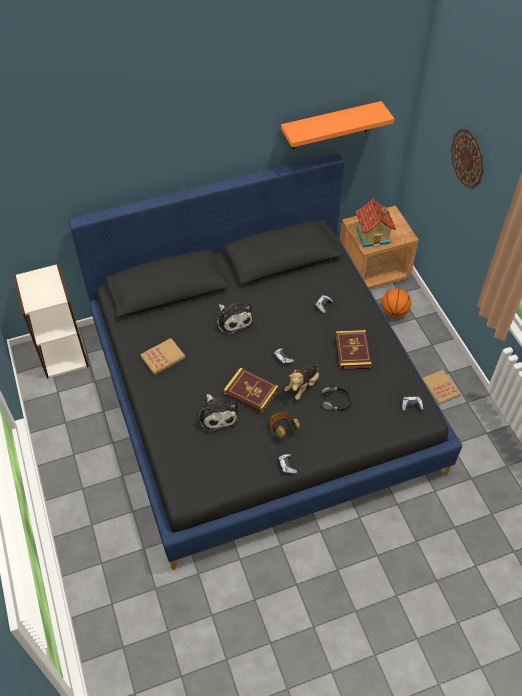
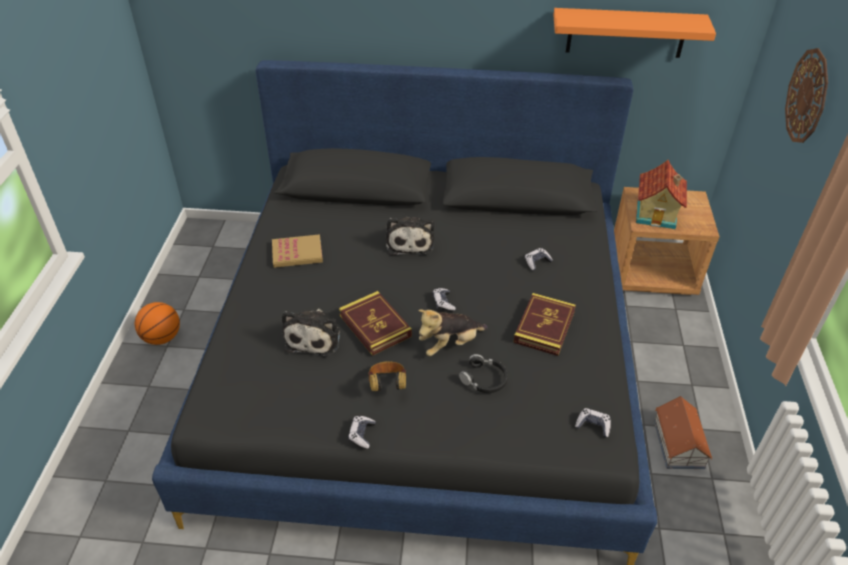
camera: 25 degrees right, 10 degrees down
bookcase [13,264,89,379] -> none
basketball [382,288,411,318] -> basketball moved to [135,302,180,345]
book [422,370,461,405] -> toy house [654,396,712,469]

